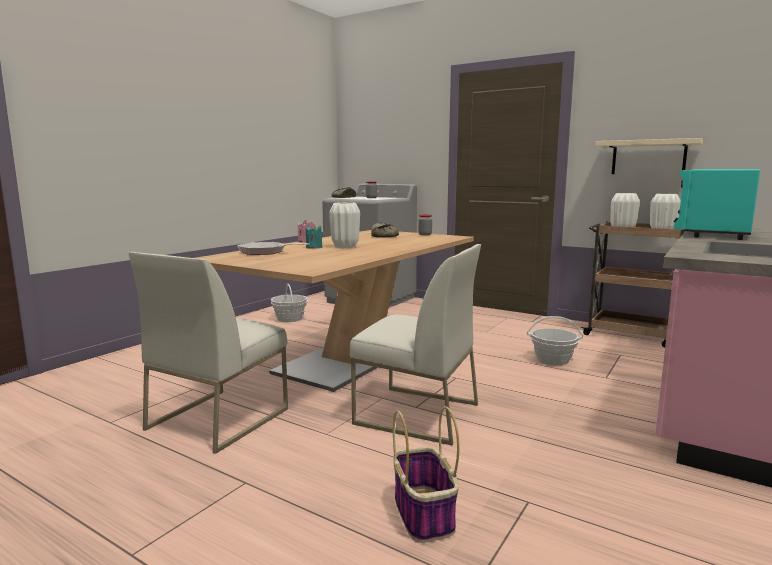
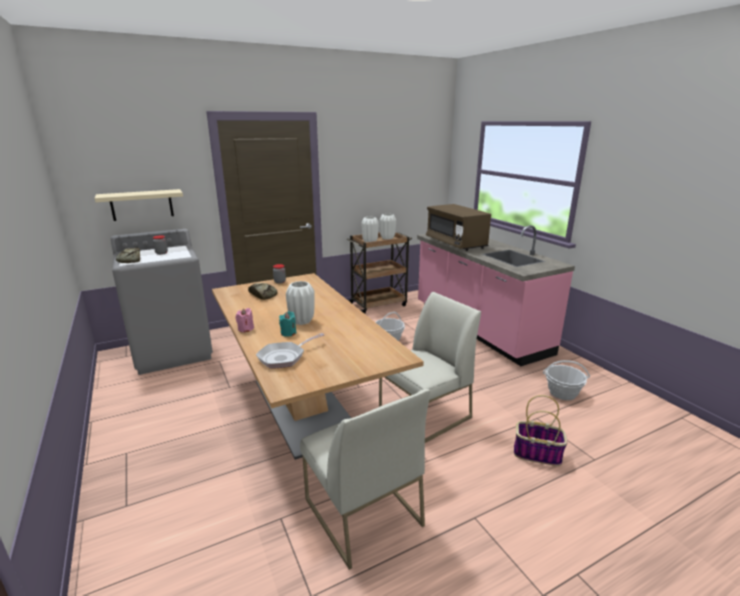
camera: 60 degrees left, 10 degrees up
basket [271,284,308,322] -> basket moved to [543,360,590,400]
beige shelf [595,138,703,174] -> beige shelf moved to [95,189,183,221]
turquoise microwave [673,169,760,240] -> brown microwave [426,204,491,251]

